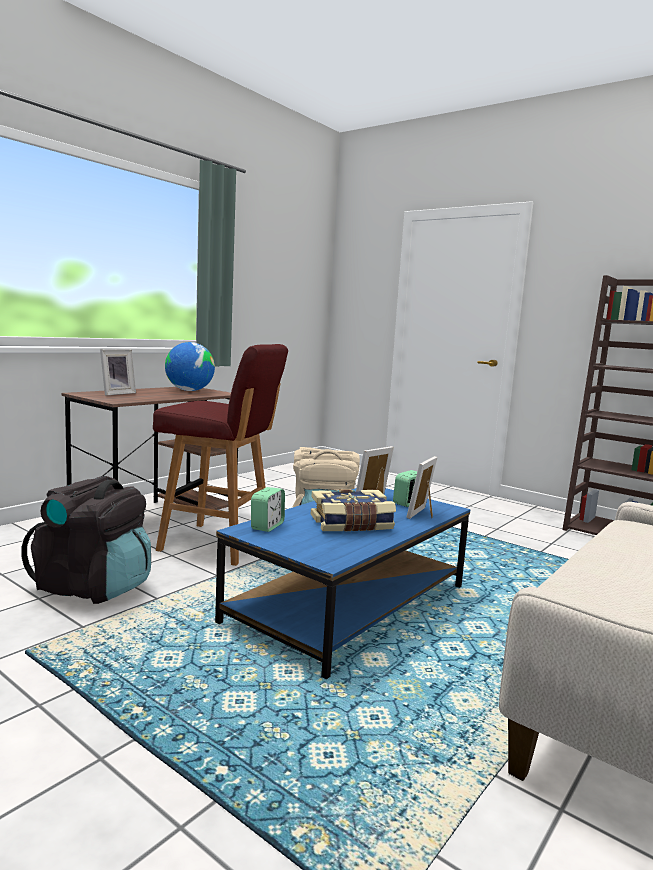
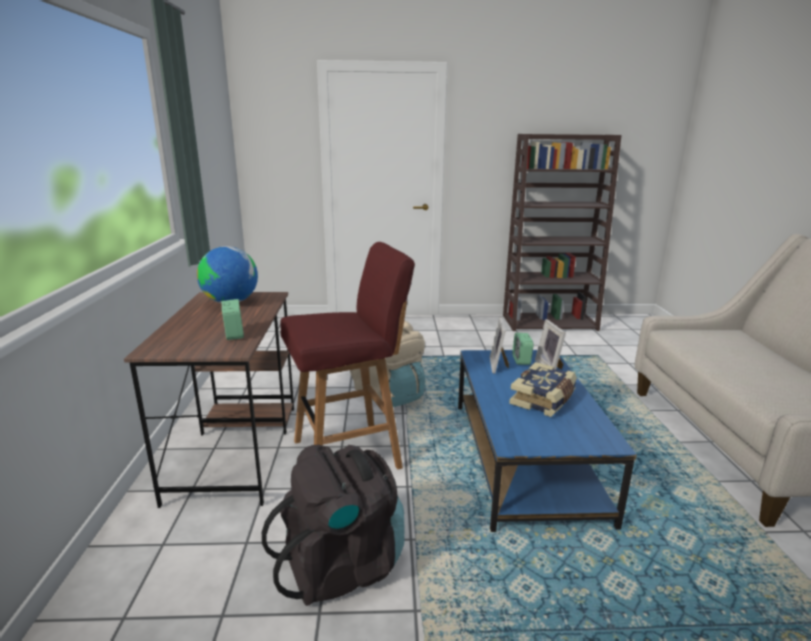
camera: 40 degrees left, 10 degrees up
picture frame [100,349,136,396] -> none
alarm clock [251,487,285,532] -> alarm clock moved to [222,299,244,340]

